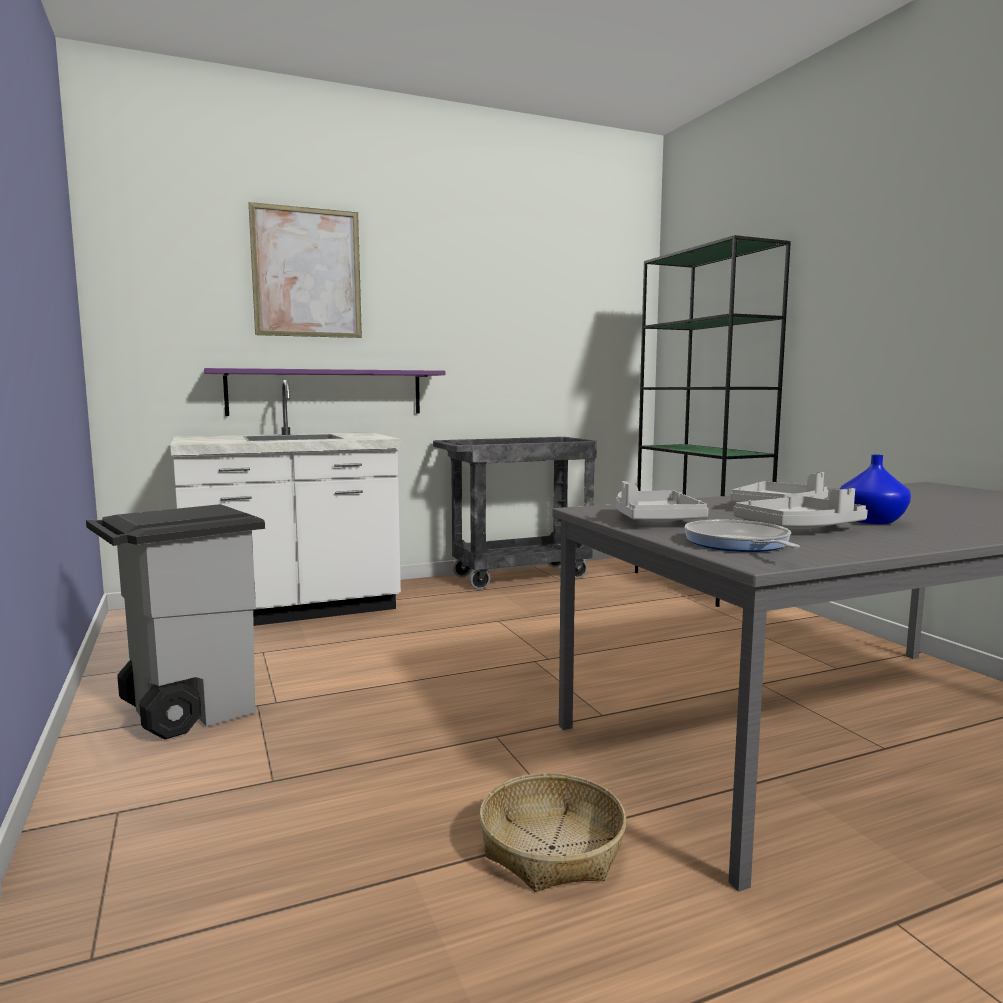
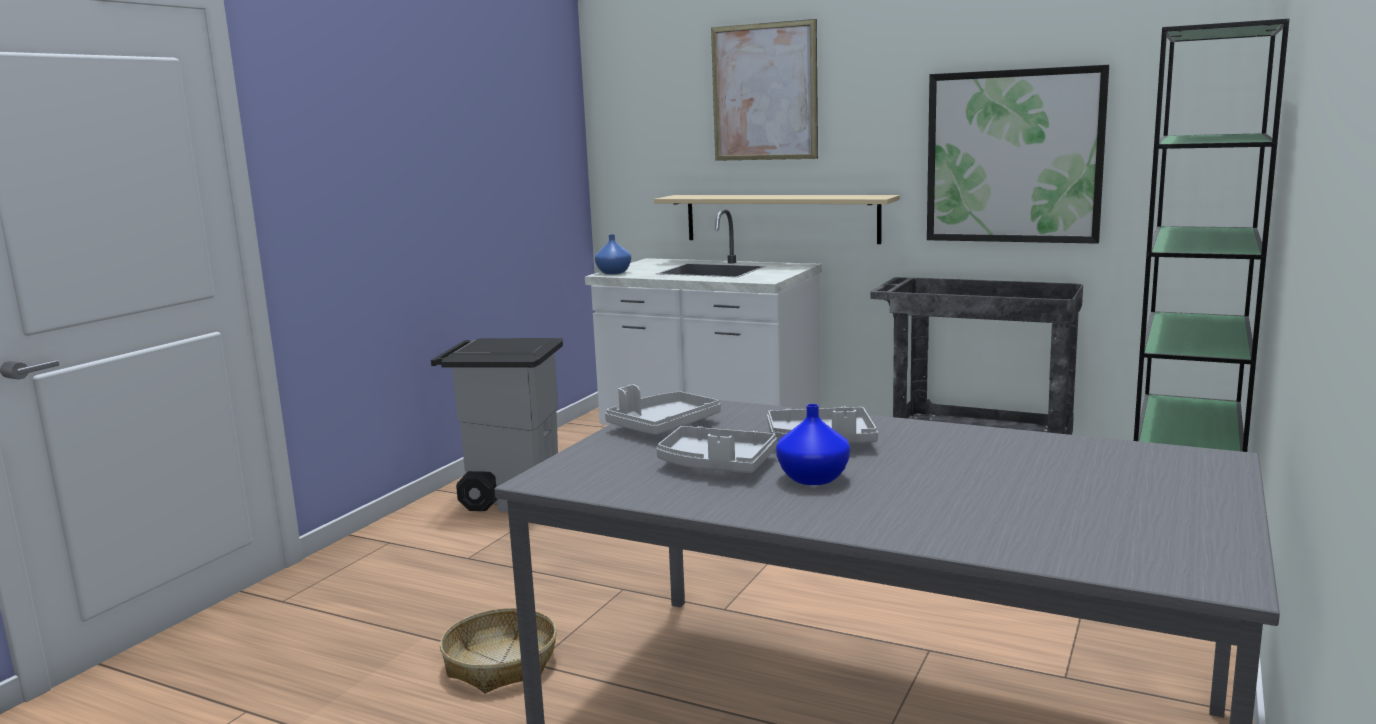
camera: 50 degrees right, 5 degrees up
purple shelf [204,368,445,416] -> beige shelf [654,195,900,244]
frying pan [684,520,800,552] -> none
none -> blue vase [595,234,631,274]
none -> picture [927,65,1109,244]

